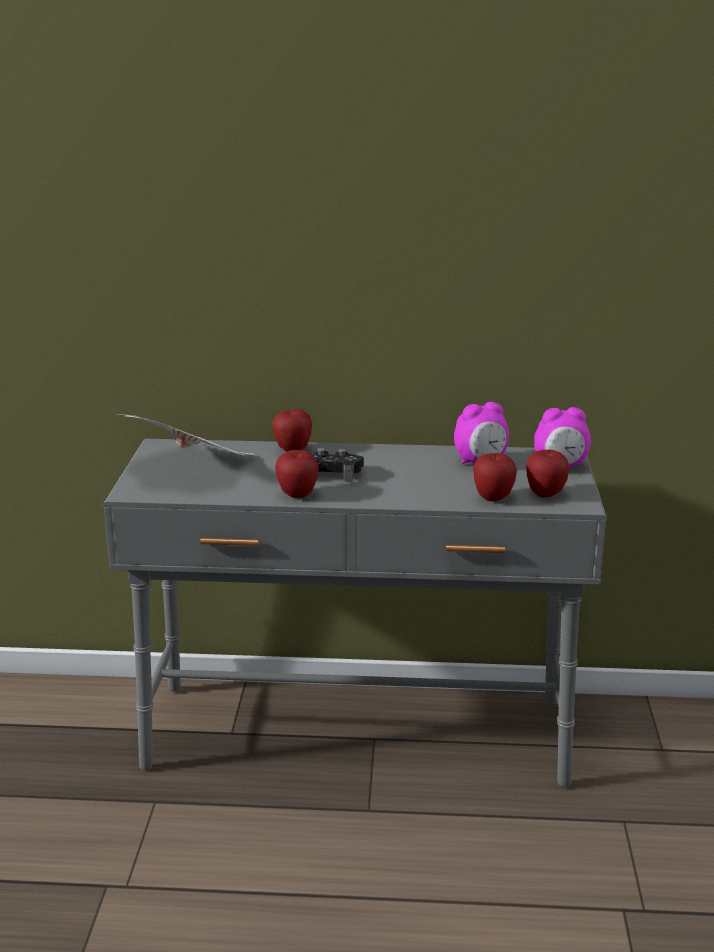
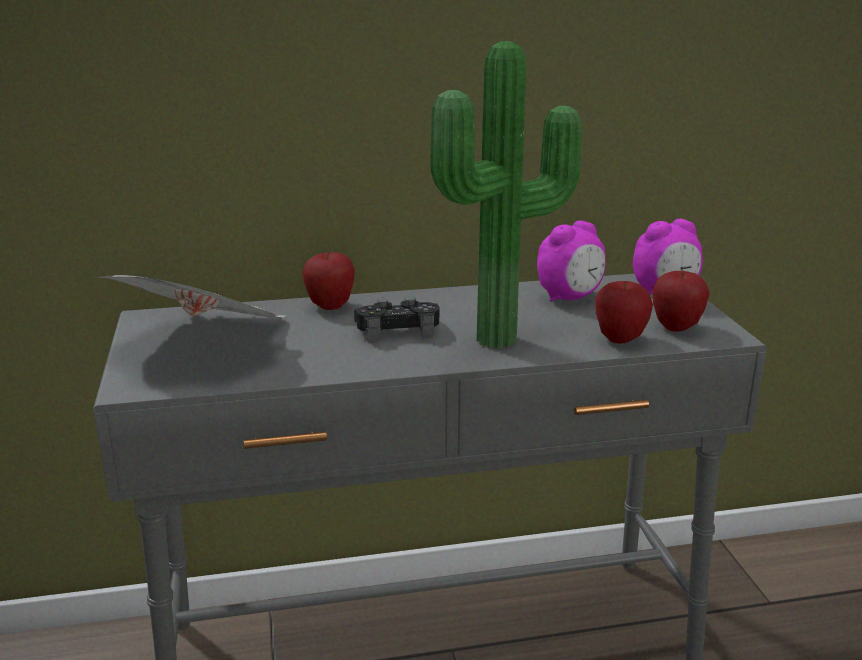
camera: 15 degrees left, 0 degrees up
apple [275,450,319,498] -> none
none -> potted plant [430,41,582,349]

